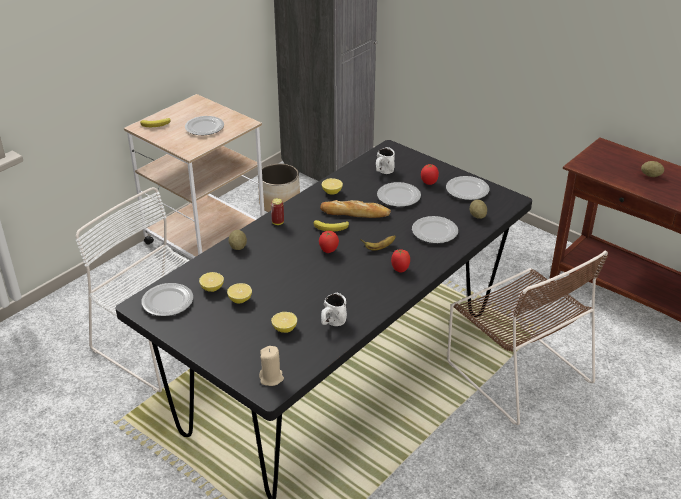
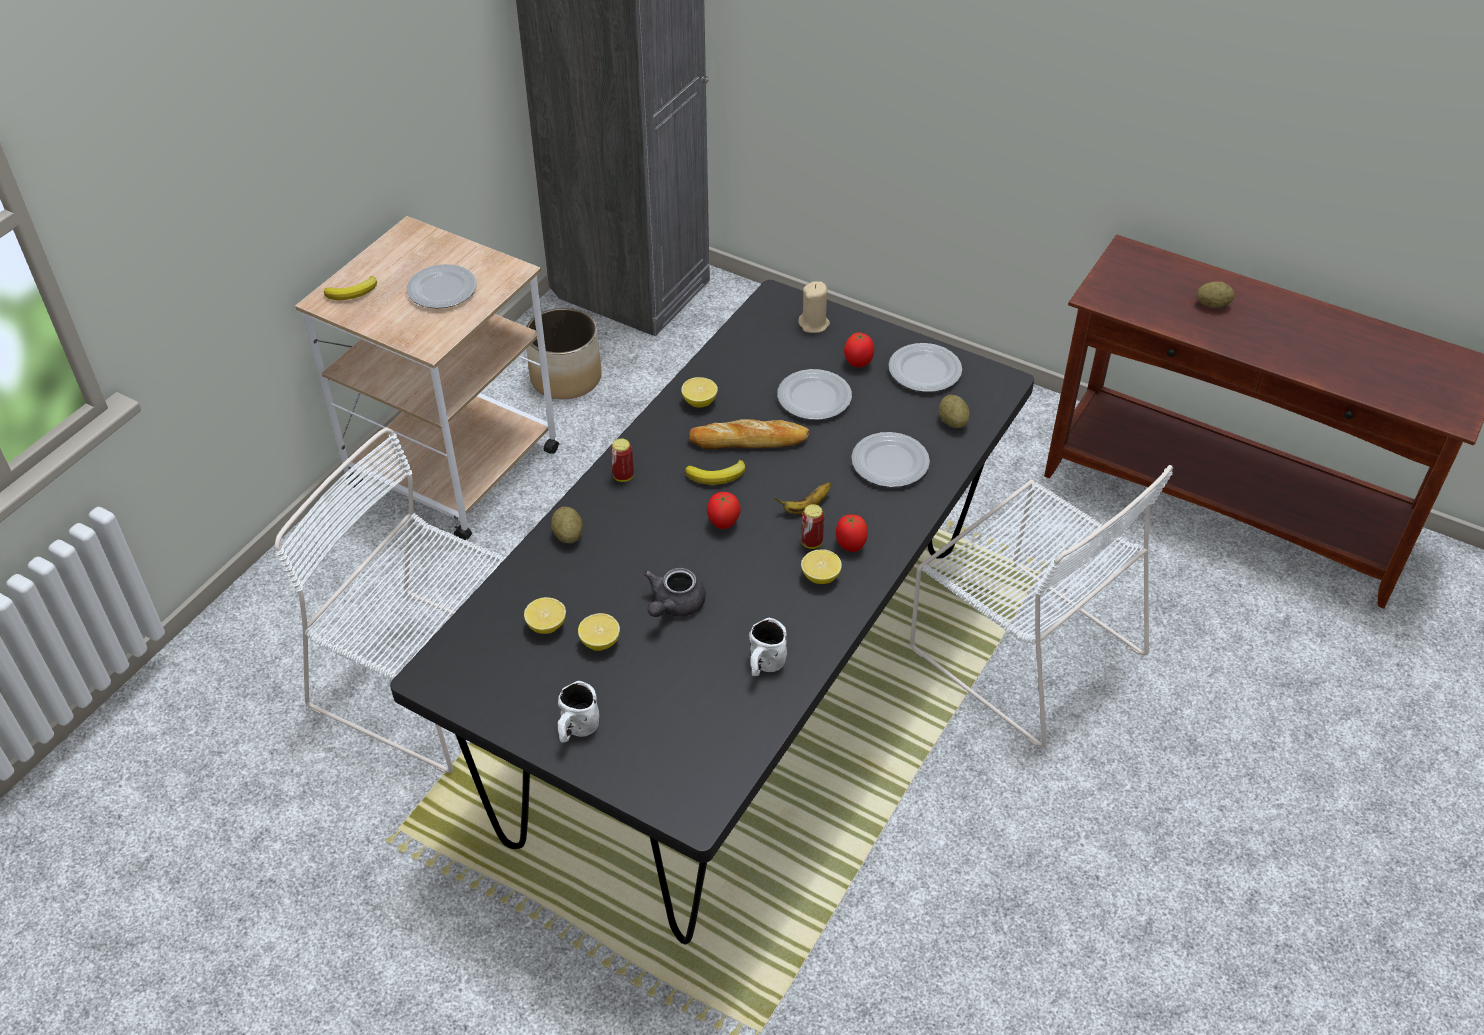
camera: 10 degrees left, 10 degrees up
plate [141,283,193,316] -> none
beige candle [259,346,284,386] -> beige candle moved to [798,281,830,333]
lemon [271,312,297,333] -> lemon moved to [801,549,842,584]
white mug [376,147,395,174] -> white mug moved to [558,681,599,743]
brown chair [447,251,608,425] -> white chair [910,465,1173,747]
none -> grey teapot [644,568,706,617]
none -> can [801,504,824,549]

